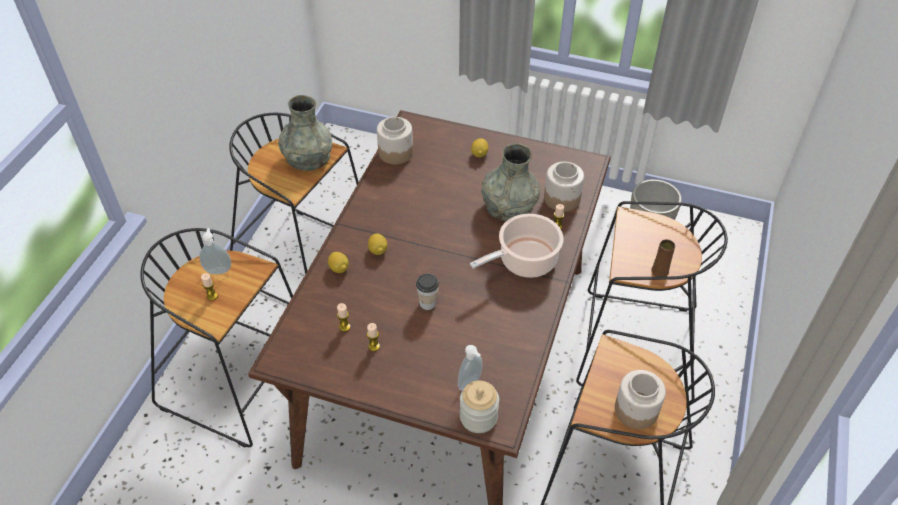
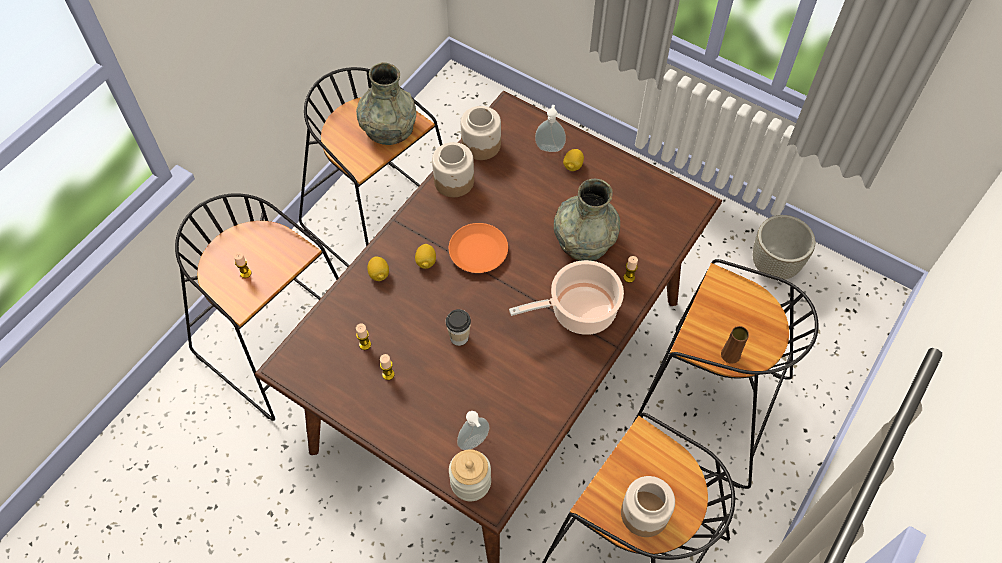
camera: 15 degrees right, 10 degrees up
soap dispenser [199,228,231,274] -> soap dispenser moved to [535,105,566,152]
jar [544,162,584,212] -> jar moved to [432,142,474,197]
none -> orange plate [449,223,508,273]

